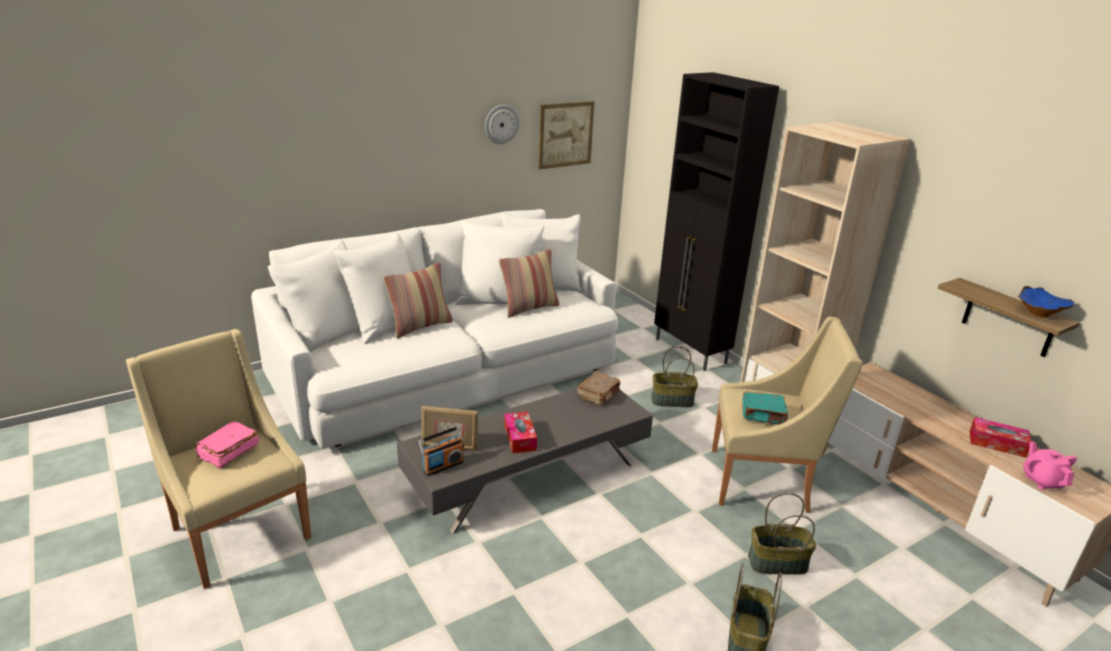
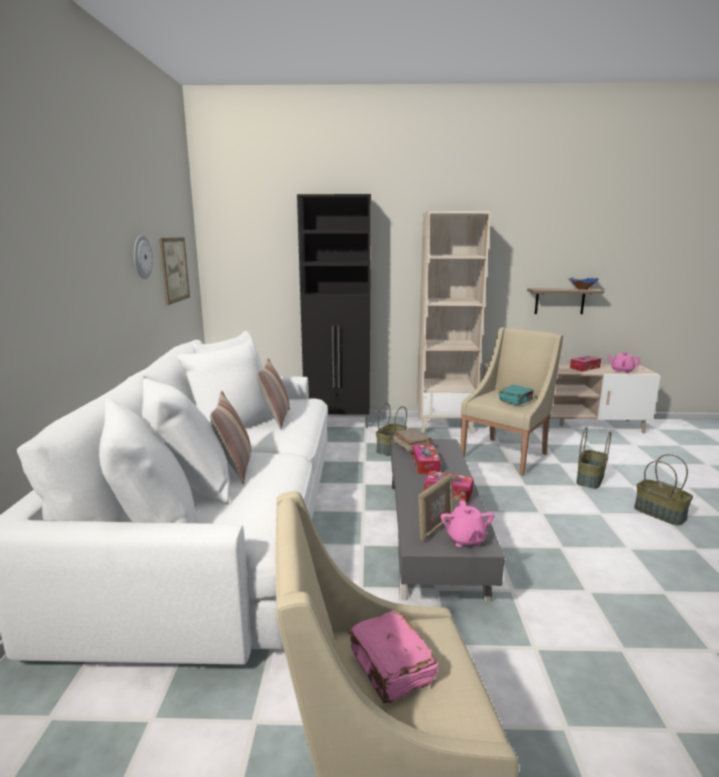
camera: 55 degrees left, 10 degrees down
radio [419,426,464,476] -> pink teapot [441,501,494,547]
none -> tissue box [412,444,441,474]

